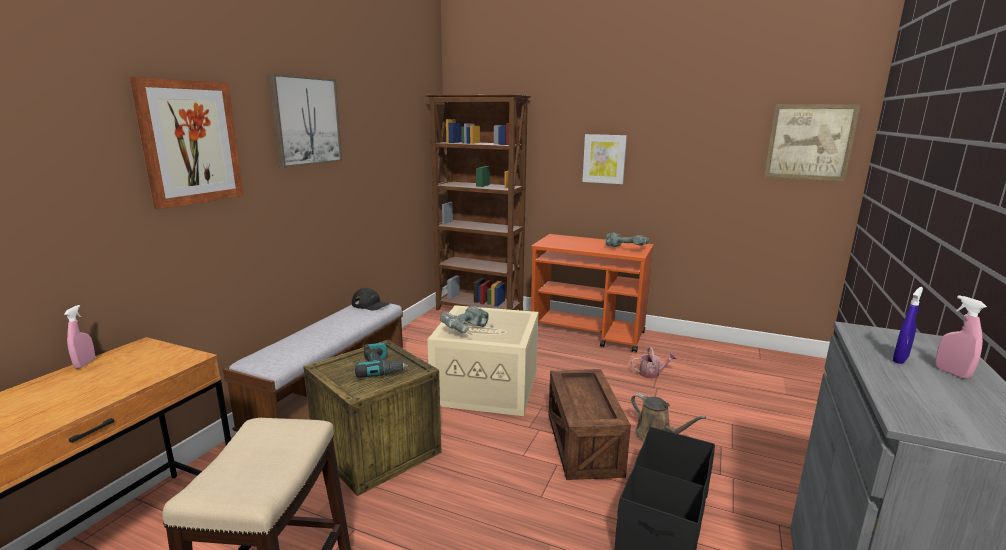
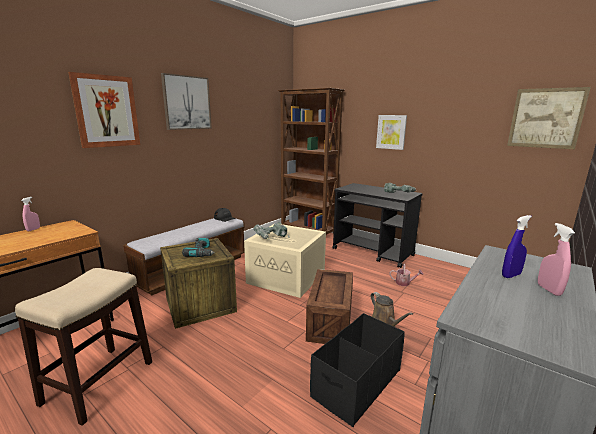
camera: 15 degrees right, 0 degrees up
orange cart [531,234,654,353] -> black cart [332,183,423,268]

